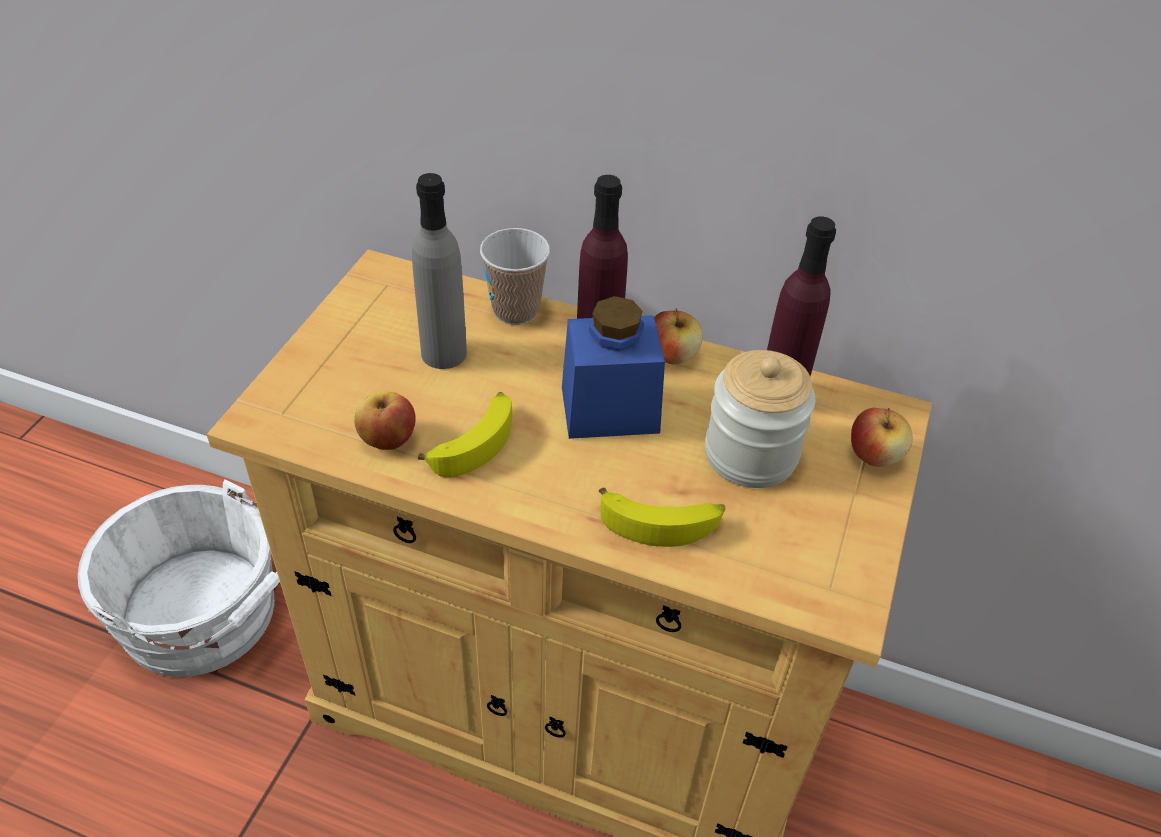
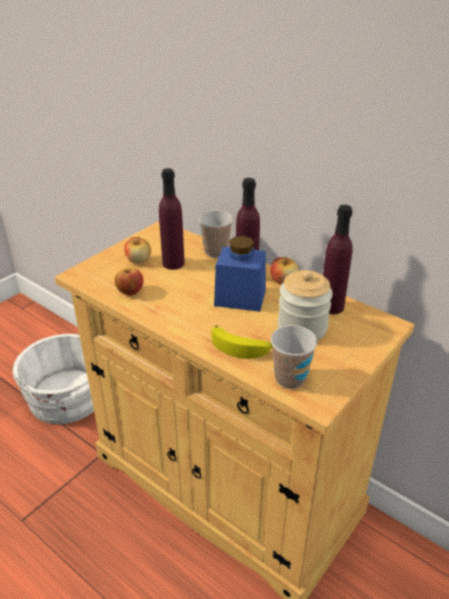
camera: 20 degrees right, 10 degrees down
grey bottle [412,173,467,369] -> purple bottle [159,168,185,270]
banana [418,392,512,477] -> none
apple [851,408,913,467] -> apple moved to [124,236,151,264]
none -> cup [271,325,317,389]

